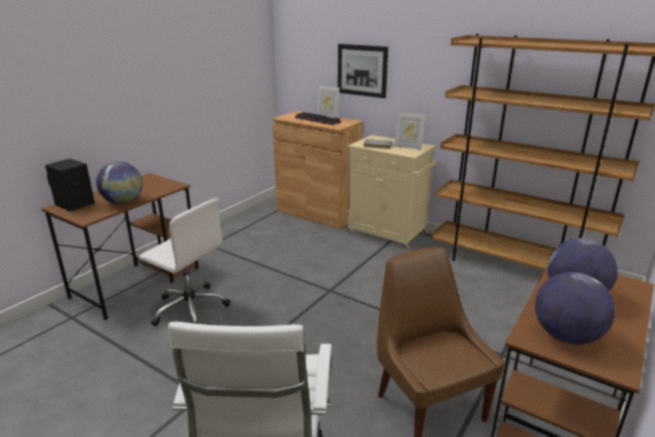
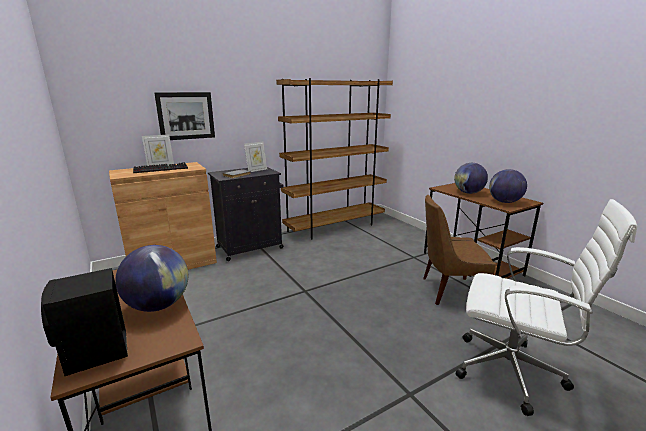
camera: 65 degrees left, 5 degrees down
white office chair [138,199,230,326] -> none
beige cabinet [346,135,437,250] -> black cabinet [208,167,284,261]

